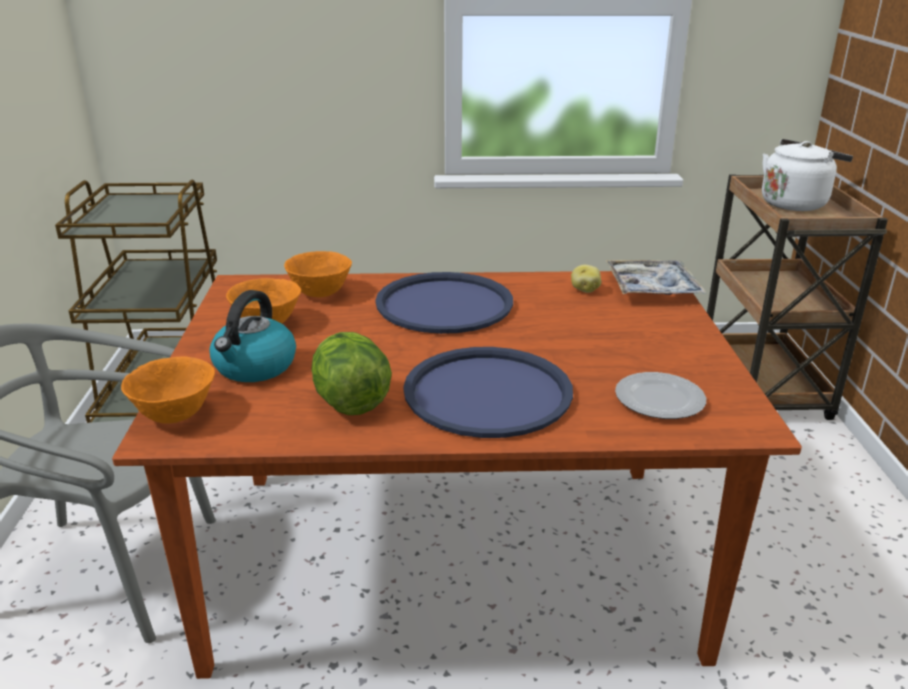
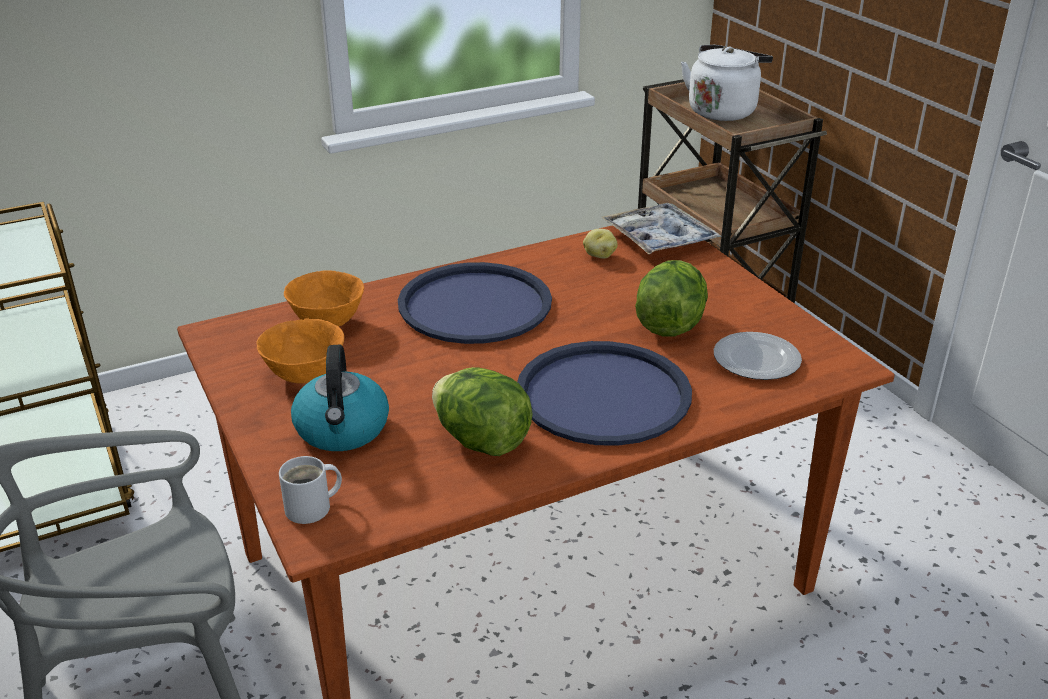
camera: 25 degrees left, 5 degrees up
orange bowl [121,356,215,424] -> white mug [279,456,342,524]
none -> lettuce [635,260,708,337]

